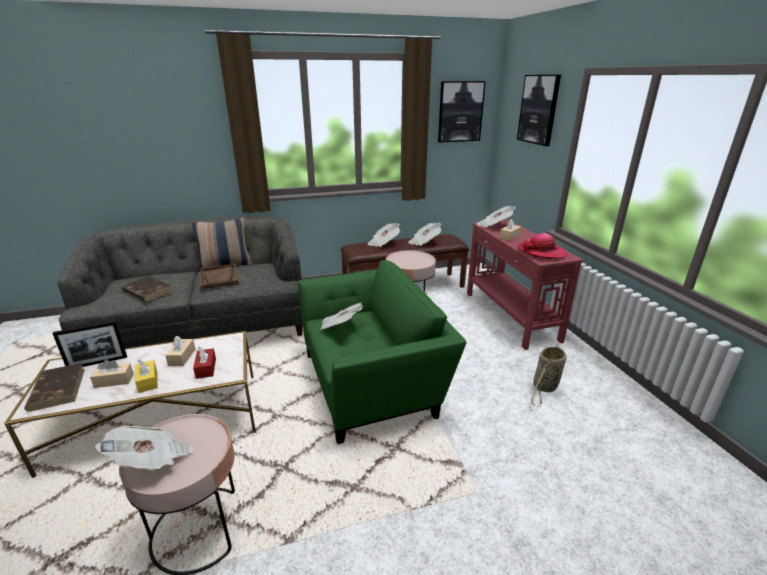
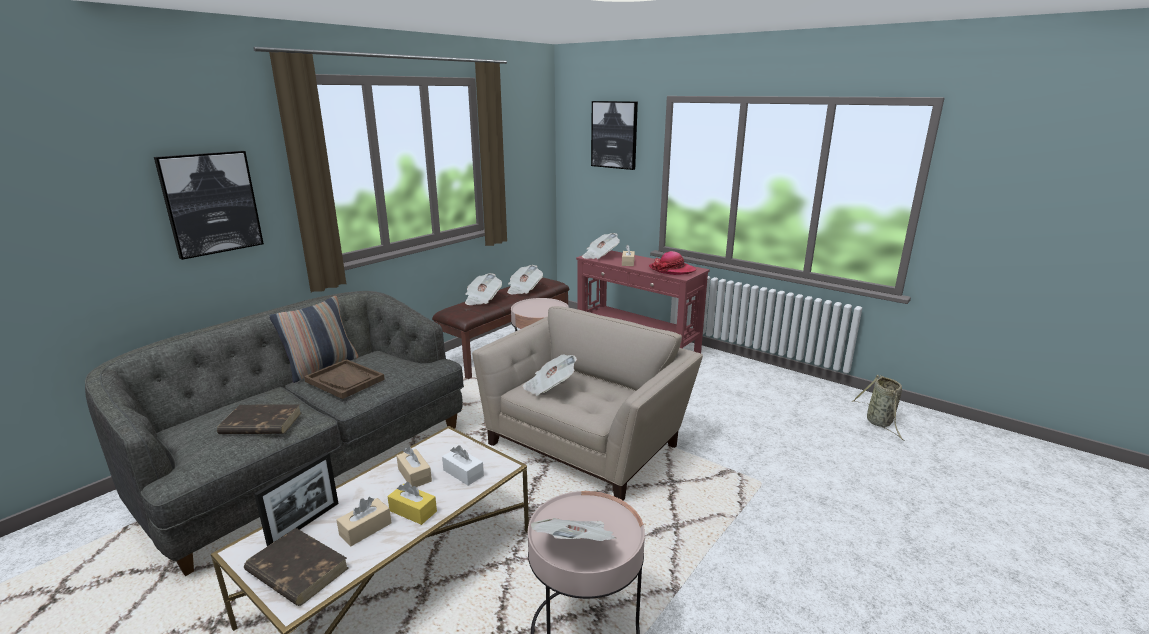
camera: 35 degrees left, 5 degrees down
red tissue box [193,347,216,379] -> white tissue box [442,445,484,485]
green armchair [298,260,467,444] -> beige armchair [472,306,703,500]
picture [438,81,486,142] -> picture moved to [154,151,264,260]
basket [531,344,567,407] -> basket moved to [852,375,905,441]

